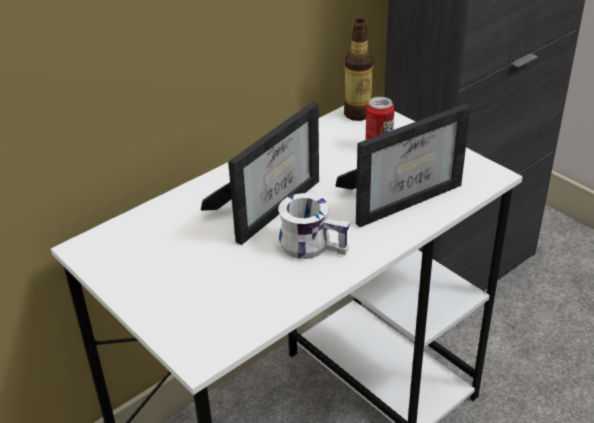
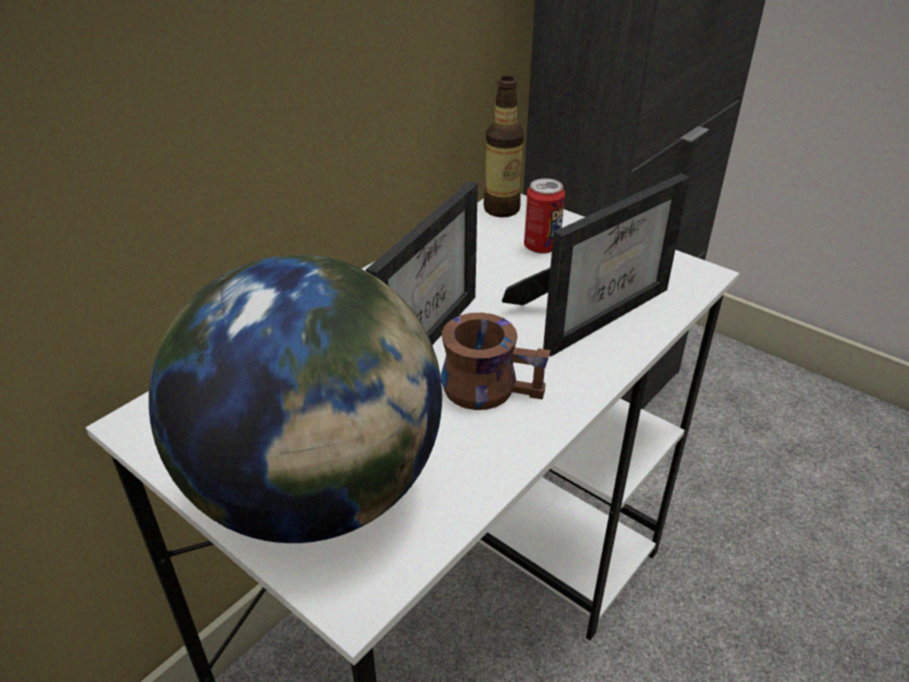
camera: 10 degrees left, 0 degrees up
white mug [278,193,350,259] -> brown mug [441,313,551,410]
none -> globe [149,255,442,543]

